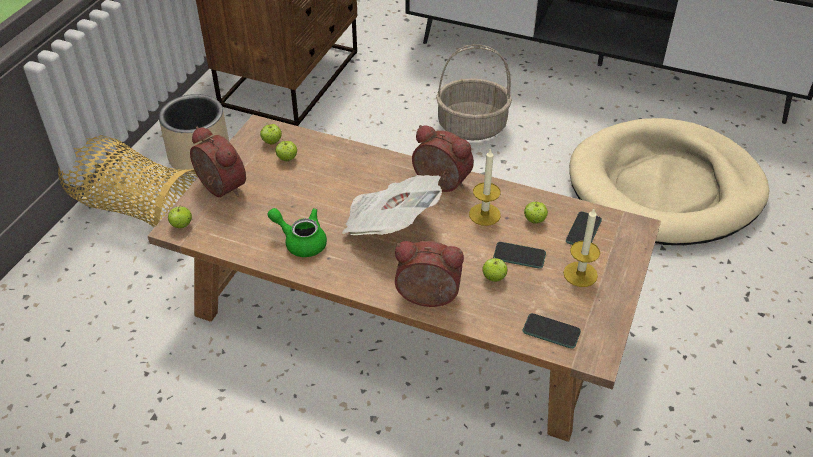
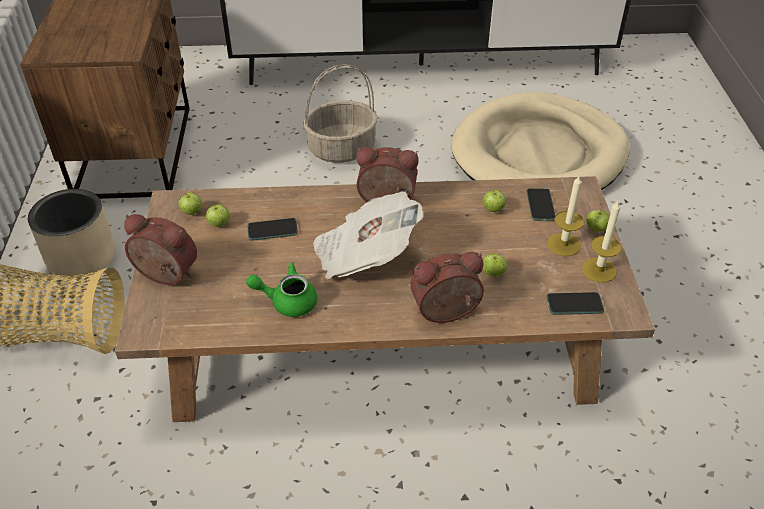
camera: 25 degrees left, 0 degrees up
apple [168,206,192,228] -> apple moved to [586,207,610,232]
candle [469,148,501,226] -> candle moved to [582,201,621,283]
phone [493,242,546,269] -> phone moved to [248,218,298,241]

